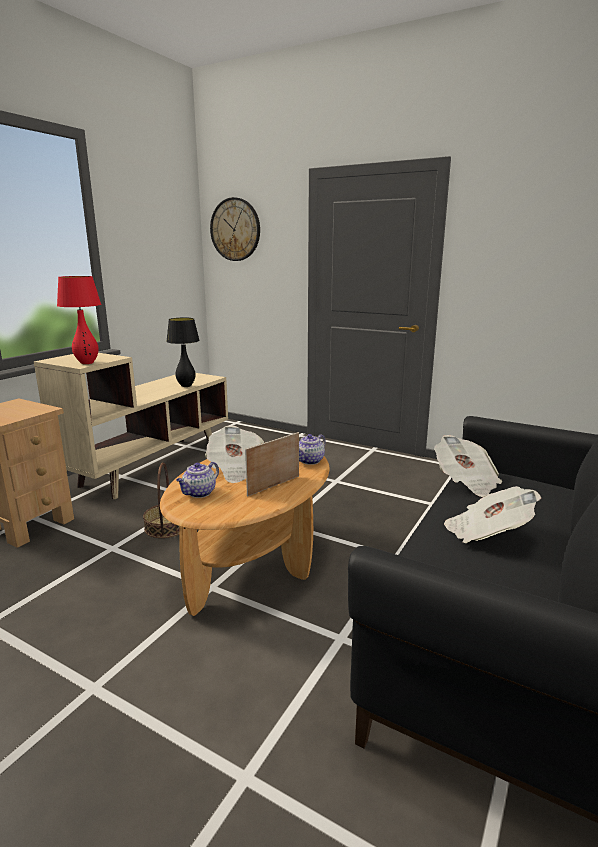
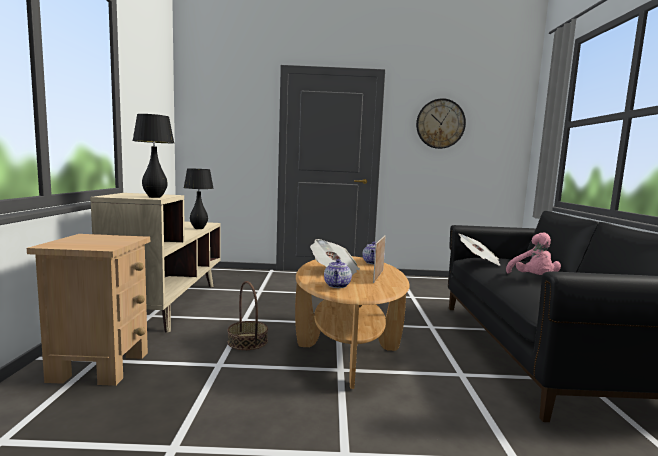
camera: 30 degrees left, 10 degrees down
red table lamp [57,276,101,364] -> black table lamp [132,114,174,198]
wall clock [210,197,260,261] -> wall clock moved to [416,98,466,149]
newspaper [444,486,541,543] -> pink plush toy [506,232,561,275]

